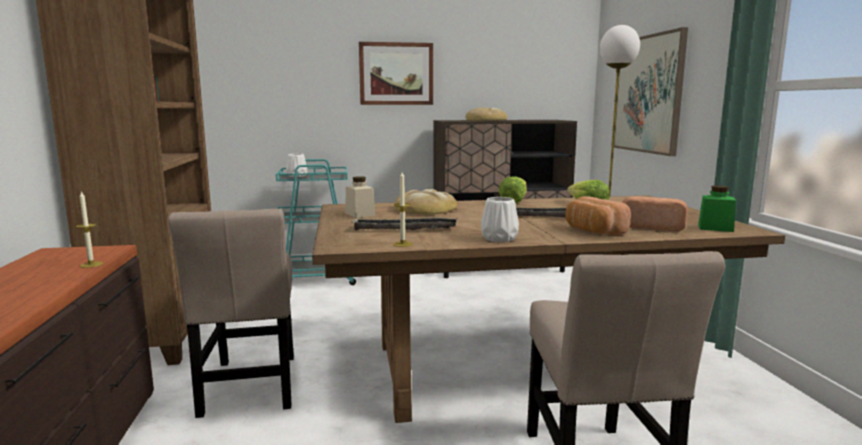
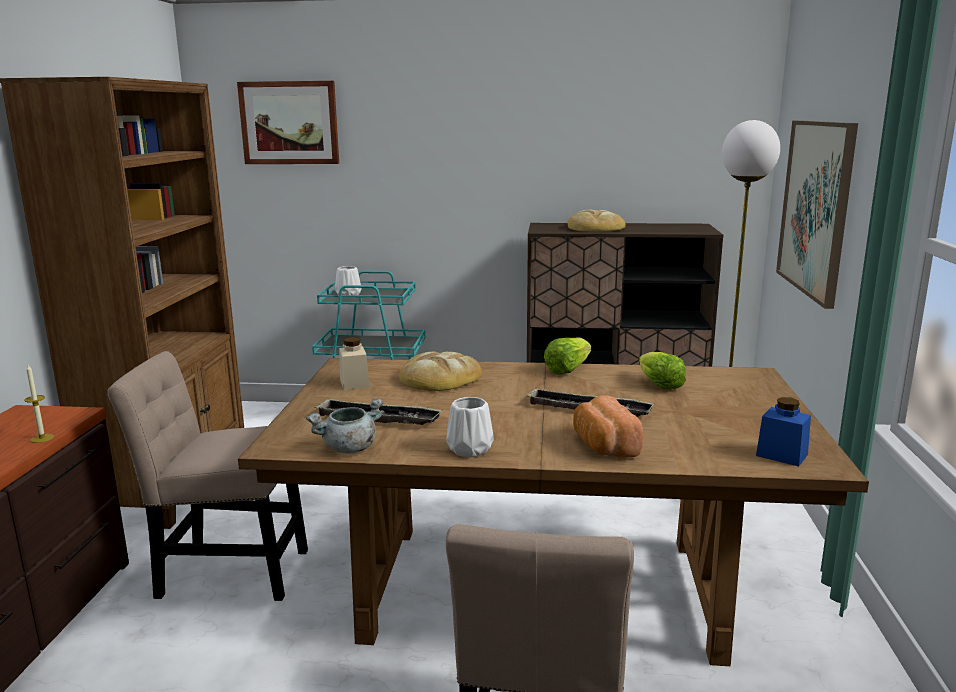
camera: 15 degrees right, 5 degrees up
beige chair [168,209,294,418] -> beige chair turned 90 degrees clockwise [107,351,308,601]
picture [359,42,433,105] -> picture moved to [237,81,339,164]
candle [393,172,413,247] -> grey cooking pot [306,398,384,453]
bread [622,196,688,231] -> none
green jar [698,186,736,232] -> blue jar [756,397,811,467]

